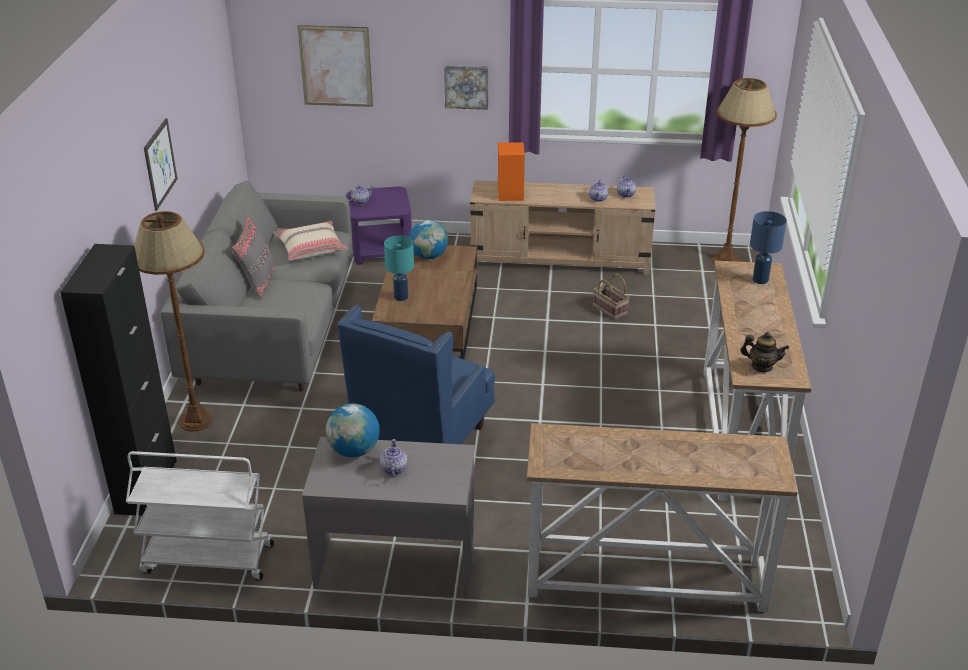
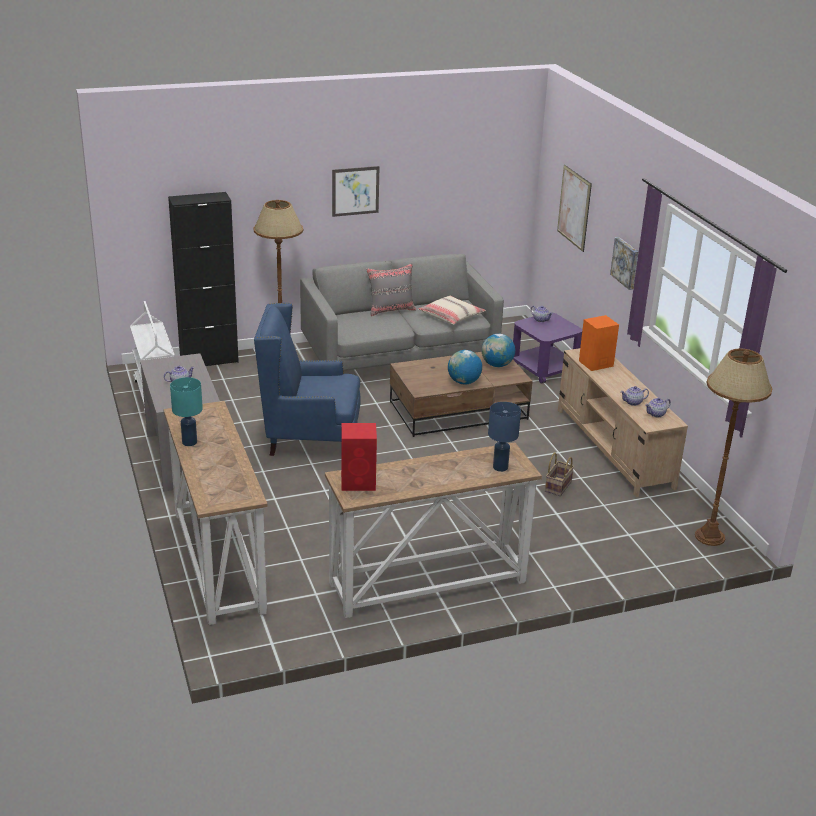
camera: 65 degrees right, 5 degrees down
globe [326,404,380,457] -> globe moved to [448,350,482,384]
turquoise table lamp [384,236,414,301] -> turquoise table lamp moved to [170,377,203,446]
teapot [740,332,789,372] -> red speaker [341,423,377,491]

